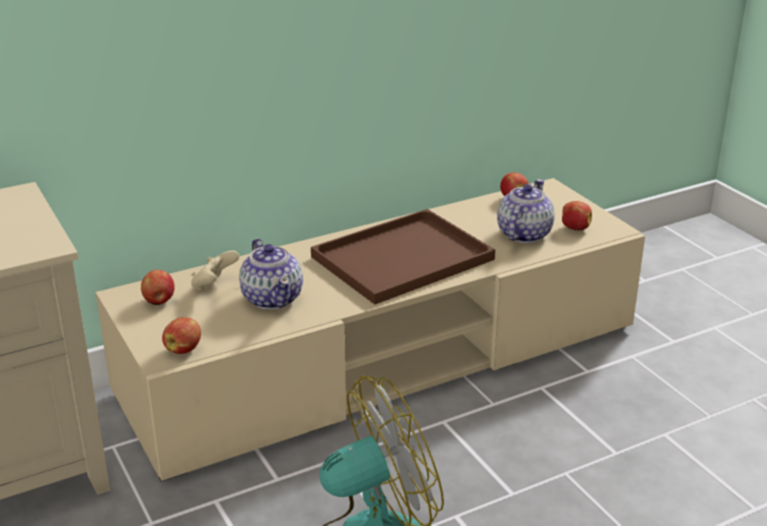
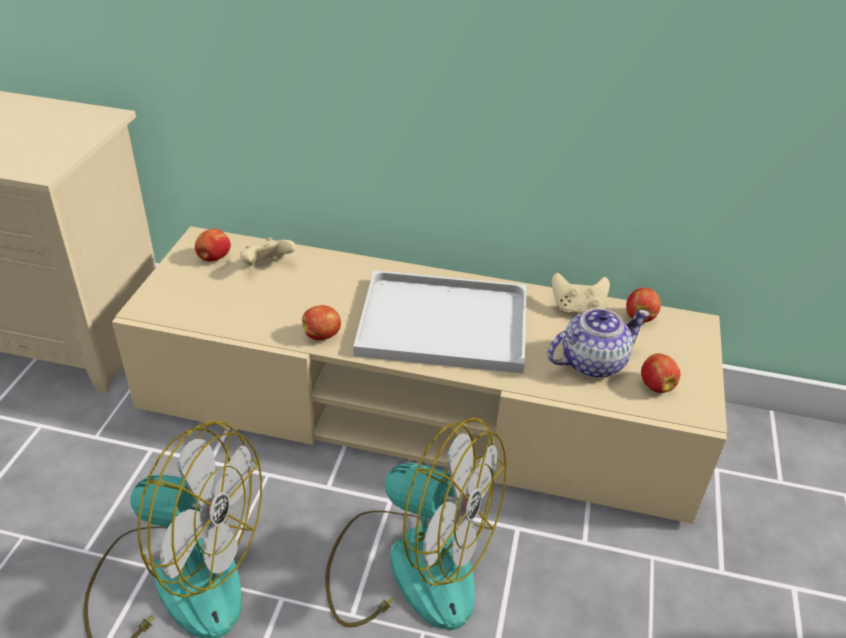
camera: 40 degrees right, 10 degrees up
apple [162,317,201,354] -> apple moved to [302,305,341,340]
teapot [239,238,303,310] -> none
brown tray [311,209,495,305] -> white tray [353,270,527,374]
none -> fan [325,417,507,630]
none -> beige game controller [552,273,610,312]

